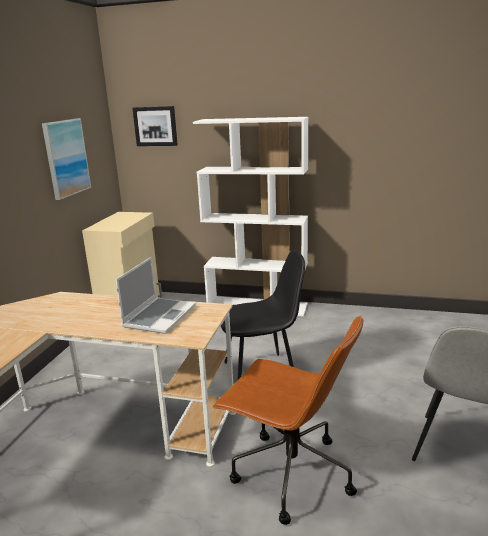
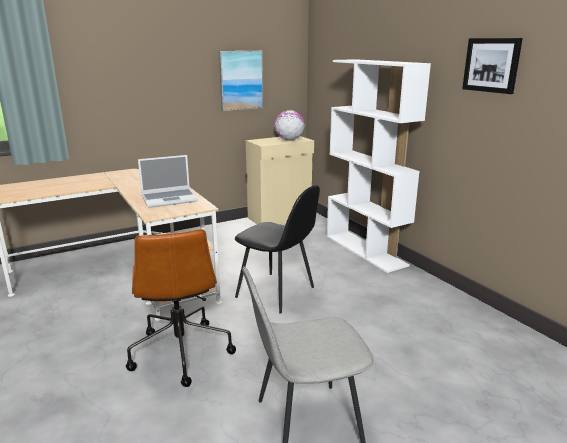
camera: 45 degrees right, 0 degrees up
picture [132,106,178,146] -> picture moved to [462,38,523,94]
none -> globe [275,110,305,141]

